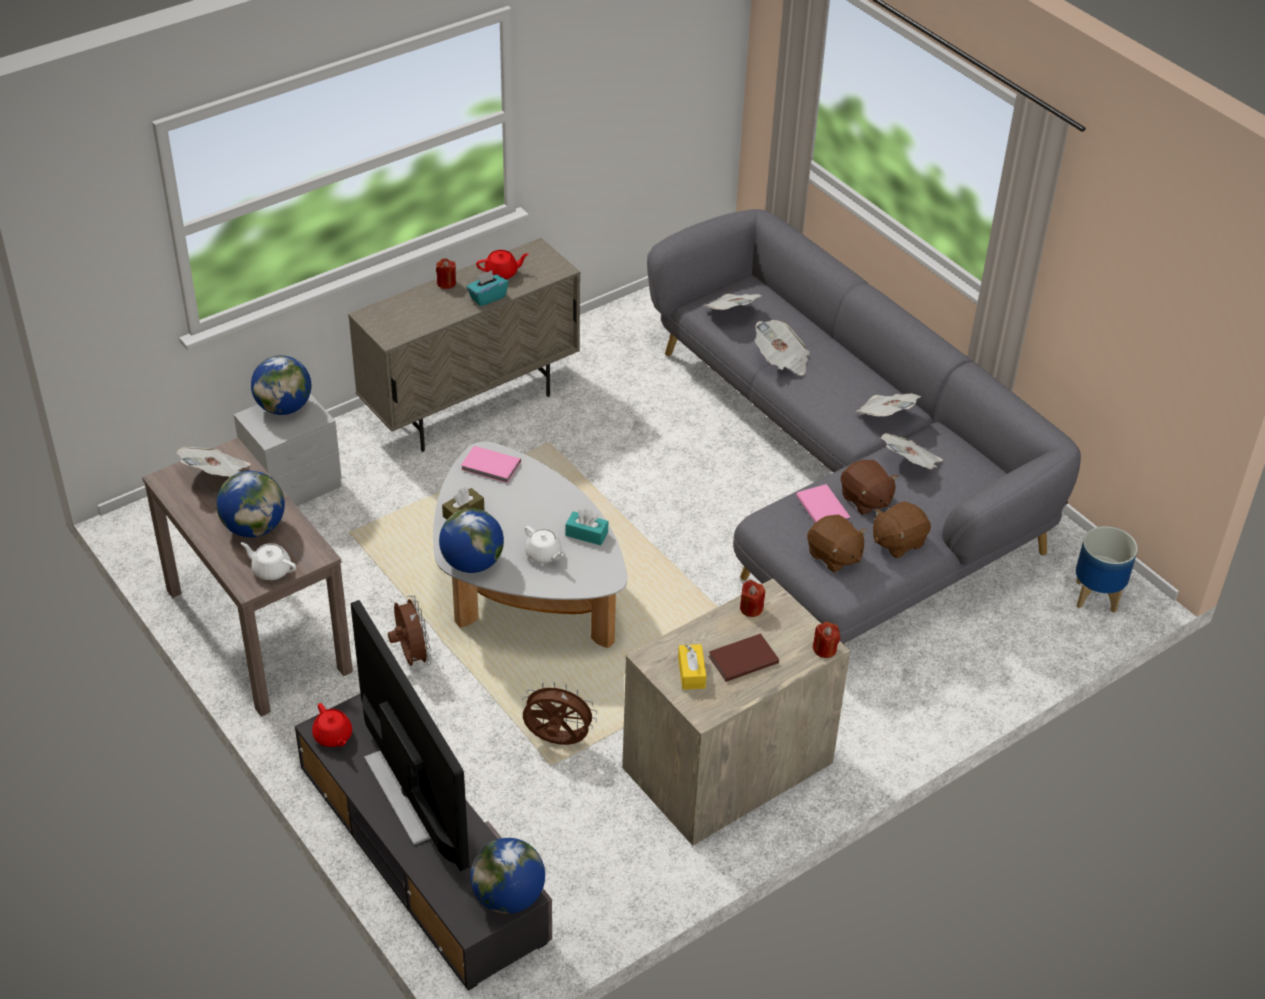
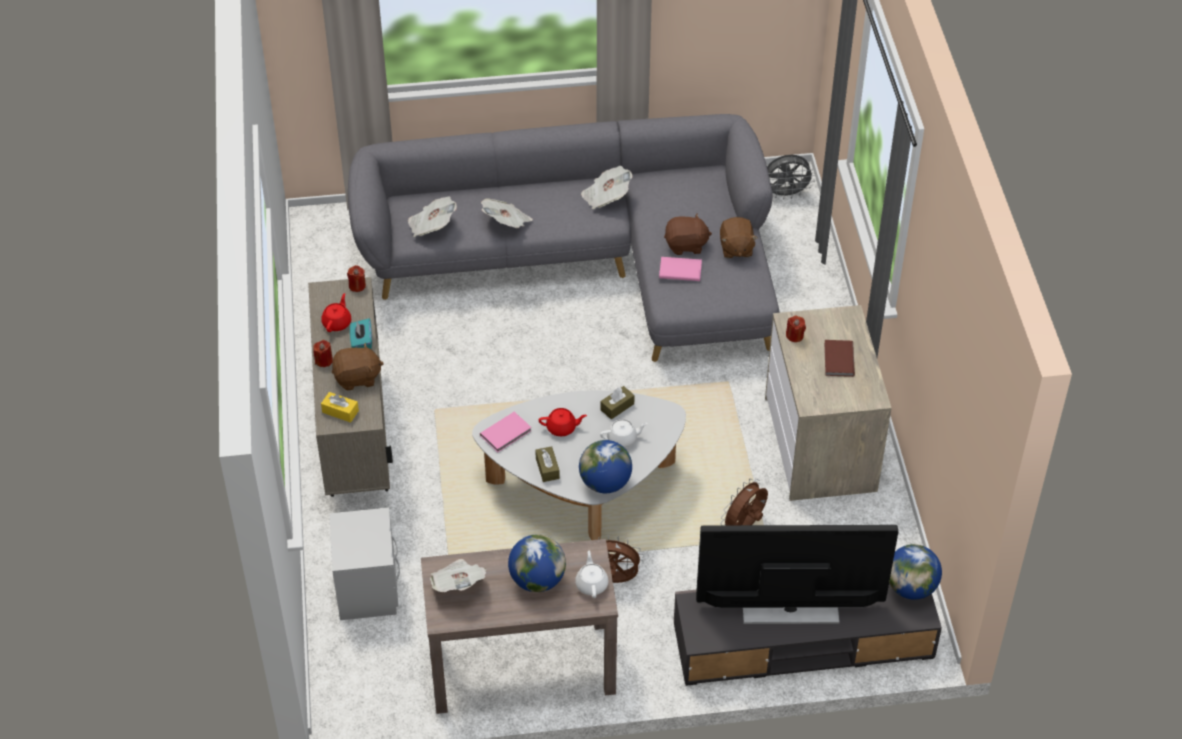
camera: 60 degrees left, 5 degrees up
white teapot [241,542,296,580] -> white teapot turned 120 degrees clockwise [575,551,608,598]
globe [251,355,311,415] -> none
red teapot [312,703,352,747] -> red teapot moved to [539,408,587,436]
turquoise tissue box [566,509,608,545] -> brown tissue box [600,386,635,419]
yellow tissue box [678,644,706,690] -> yellow tissue box moved to [321,392,359,422]
brown plush toy [807,515,866,572] -> brown plush toy moved to [332,342,384,390]
red candle [813,622,840,658] -> red candle moved to [347,265,366,292]
newspaper [881,433,943,470] -> none
planter [1076,526,1138,613] -> grey fan [767,155,815,200]

